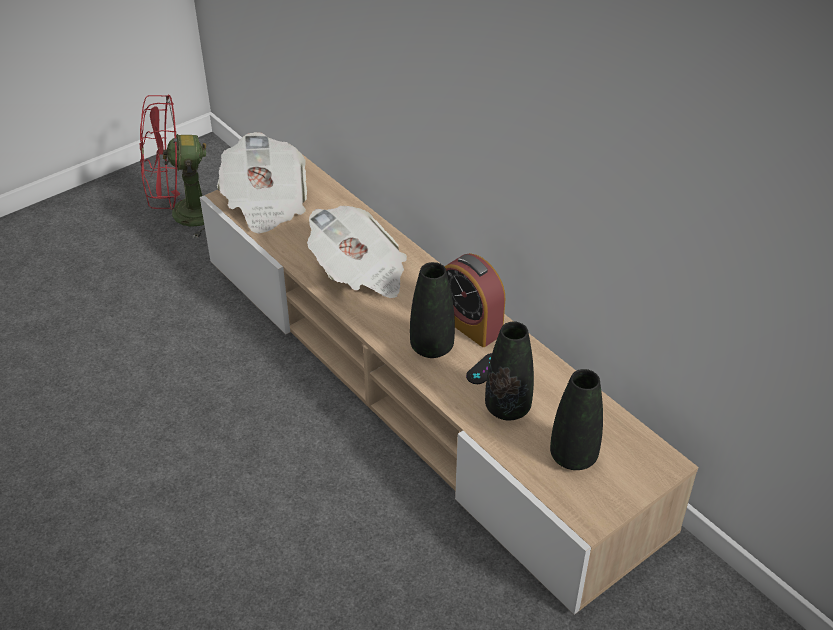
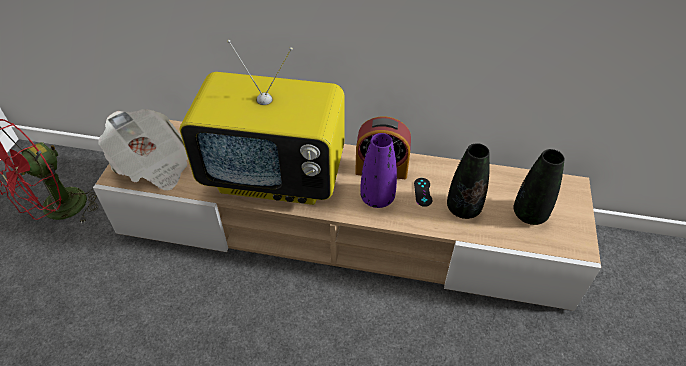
camera: 40 degrees left, 5 degrees up
newspaper [307,206,407,298] -> television [180,39,345,205]
black vase [410,262,455,358] -> purple vase [360,133,397,208]

